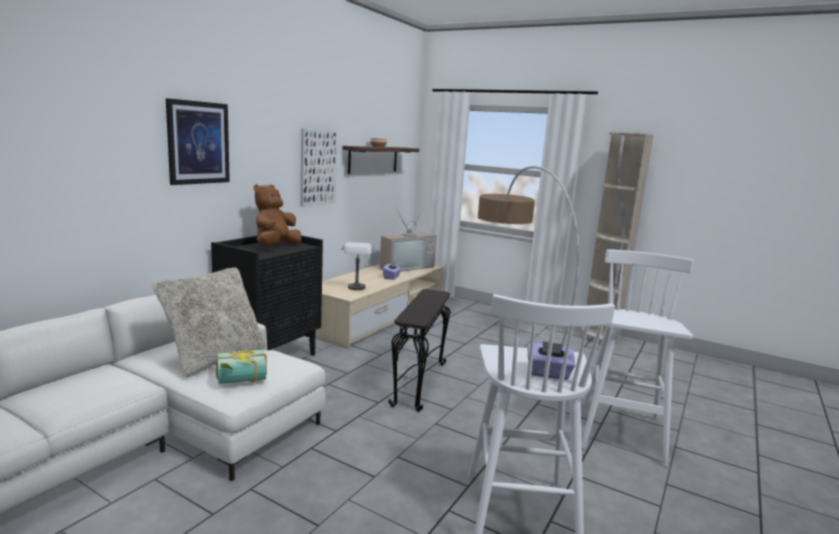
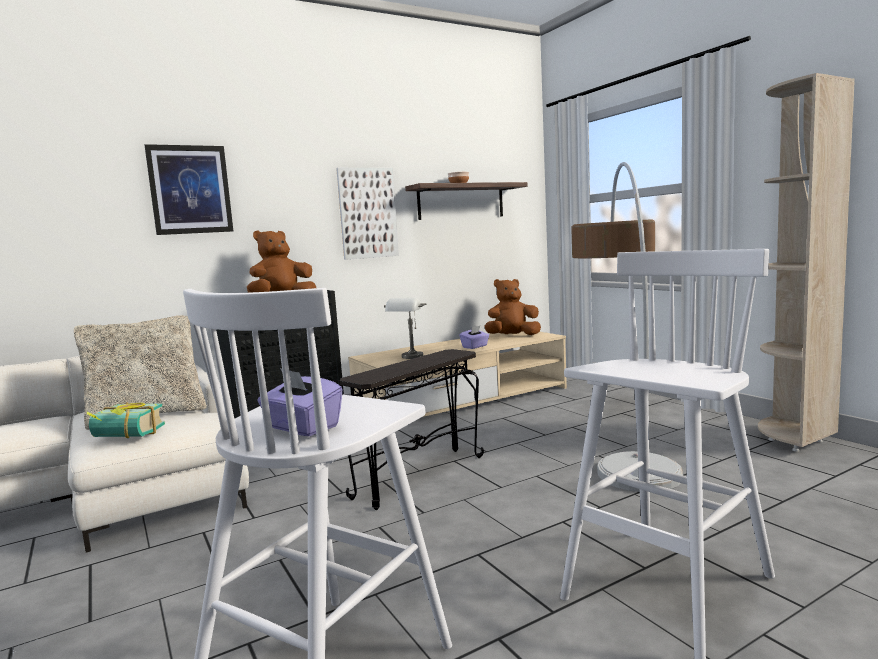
camera: 30 degrees right, 5 degrees down
television [380,207,436,272] -> brown plush toy [484,279,541,335]

